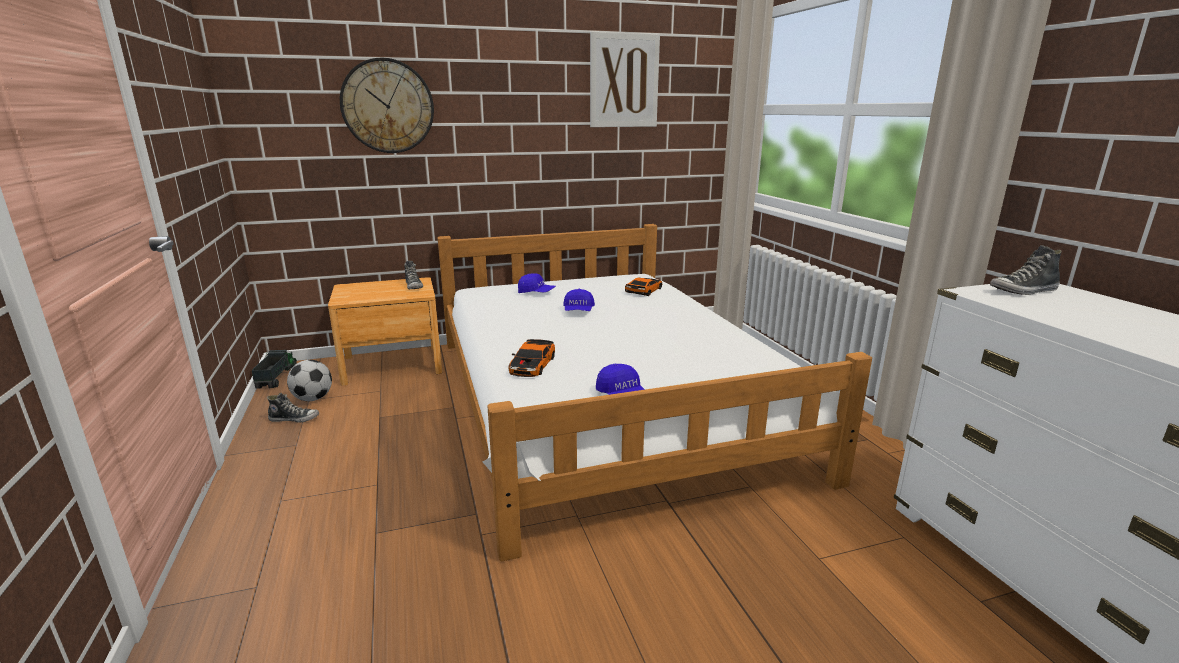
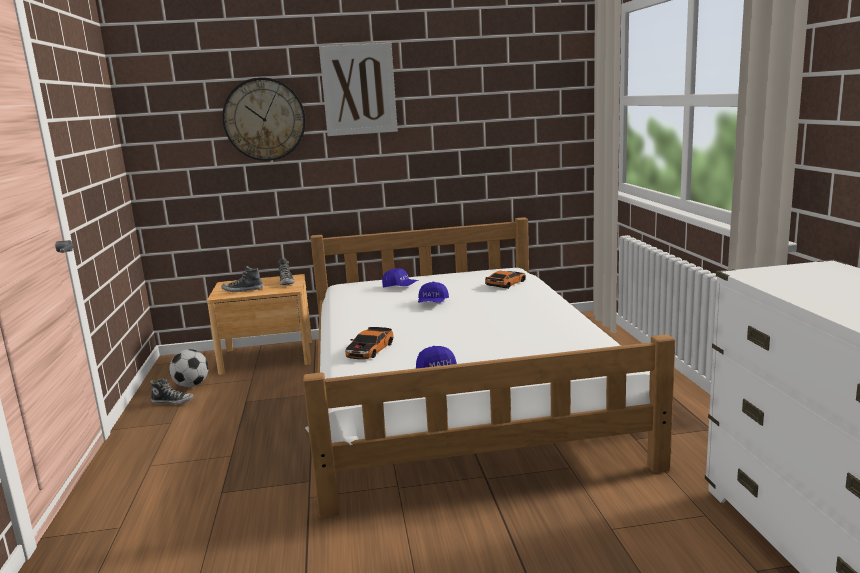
camera: 10 degrees right, 5 degrees down
toy truck [252,350,297,389] -> none
picture [590,32,660,127] -> picture moved to [319,43,398,136]
shoe [990,245,1061,295] -> shoe moved to [221,266,263,292]

